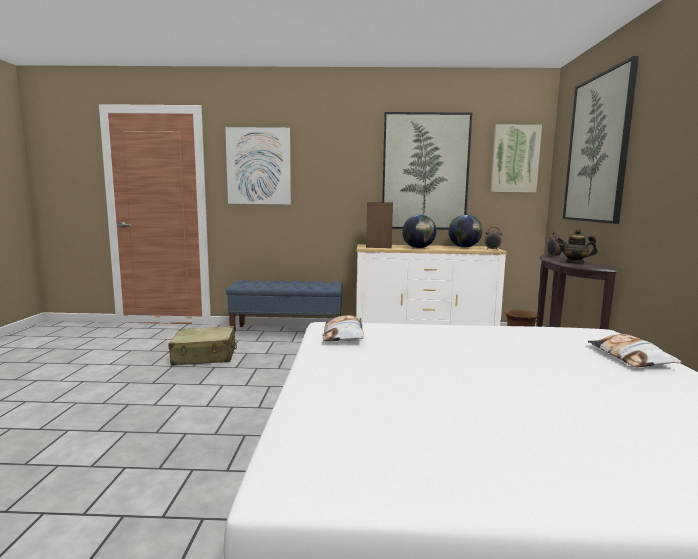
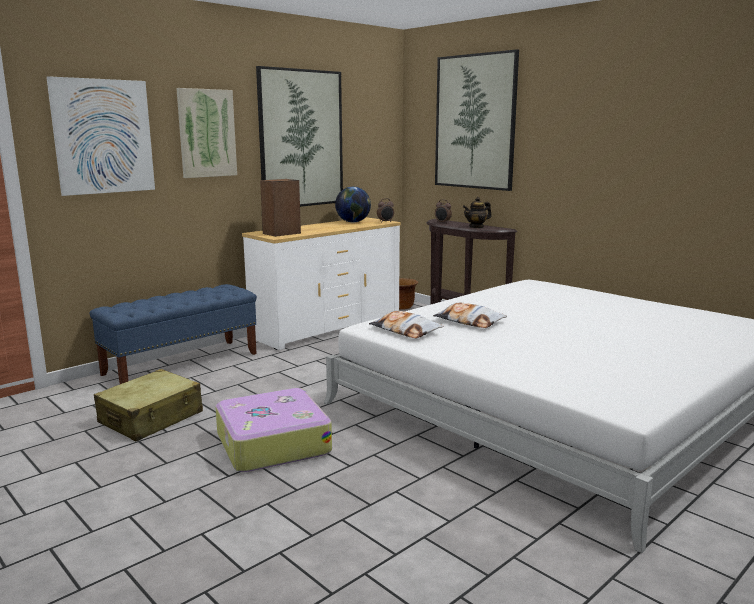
camera: 45 degrees left, 5 degrees up
globe [402,215,436,248] -> none
picture [490,124,542,193] -> picture moved to [176,88,237,178]
pillow [588,334,682,367] -> pillow moved to [433,303,507,328]
none -> suitcase [215,388,332,472]

